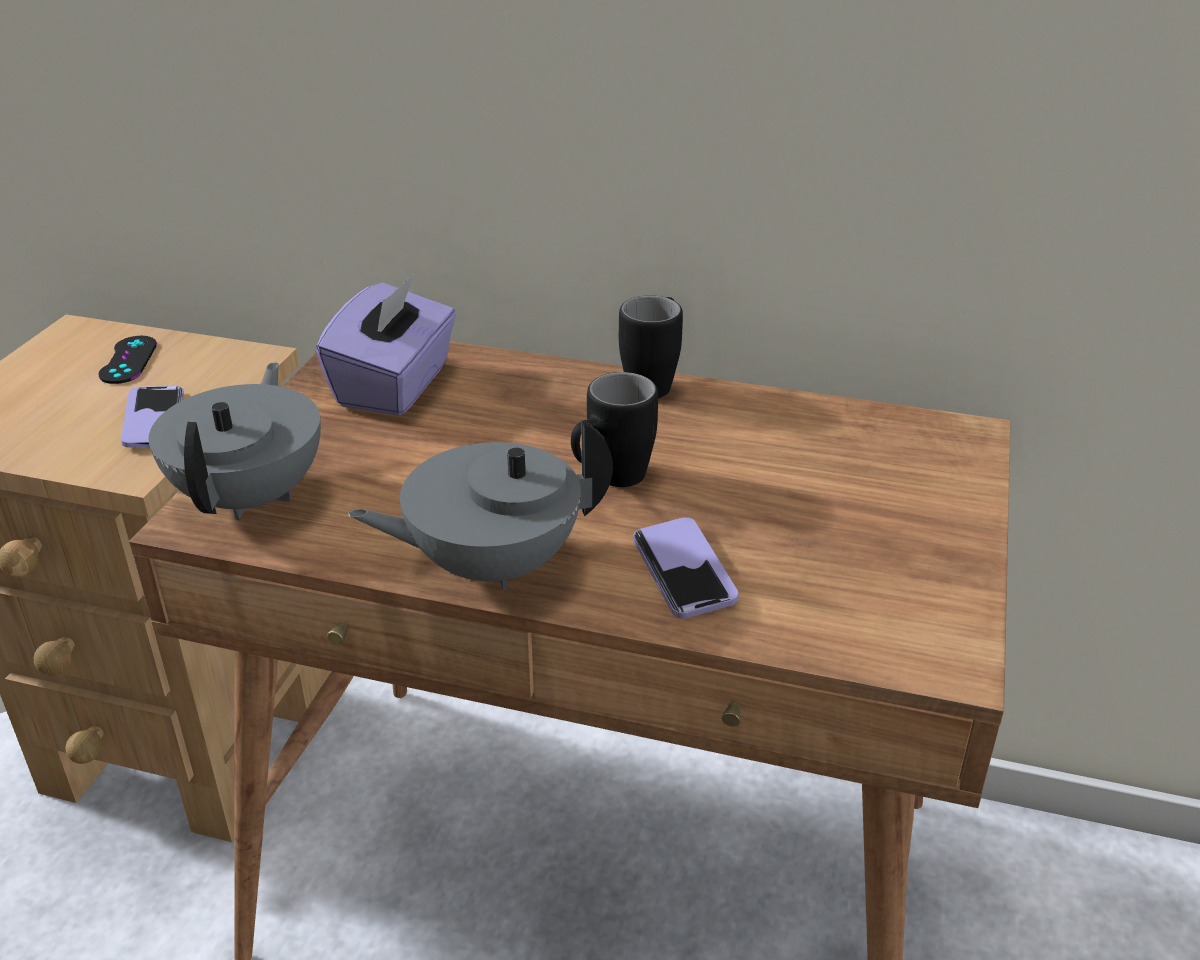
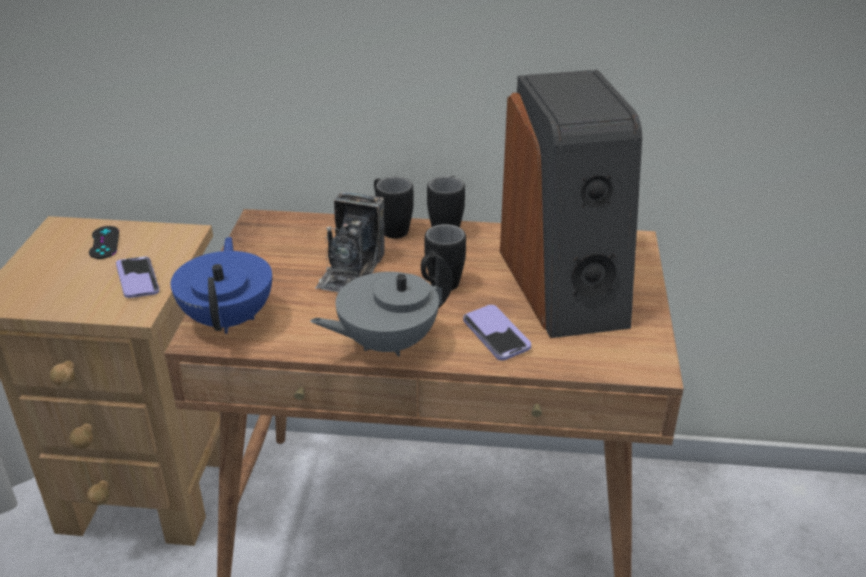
camera: 10 degrees left, 0 degrees up
grey teapot [149,362,321,520] -> blue teapot [171,237,272,334]
purple tissue box [316,275,457,416] -> none
none -> camera [315,192,385,292]
none -> black mug [374,177,414,239]
none -> speaker [500,70,642,338]

